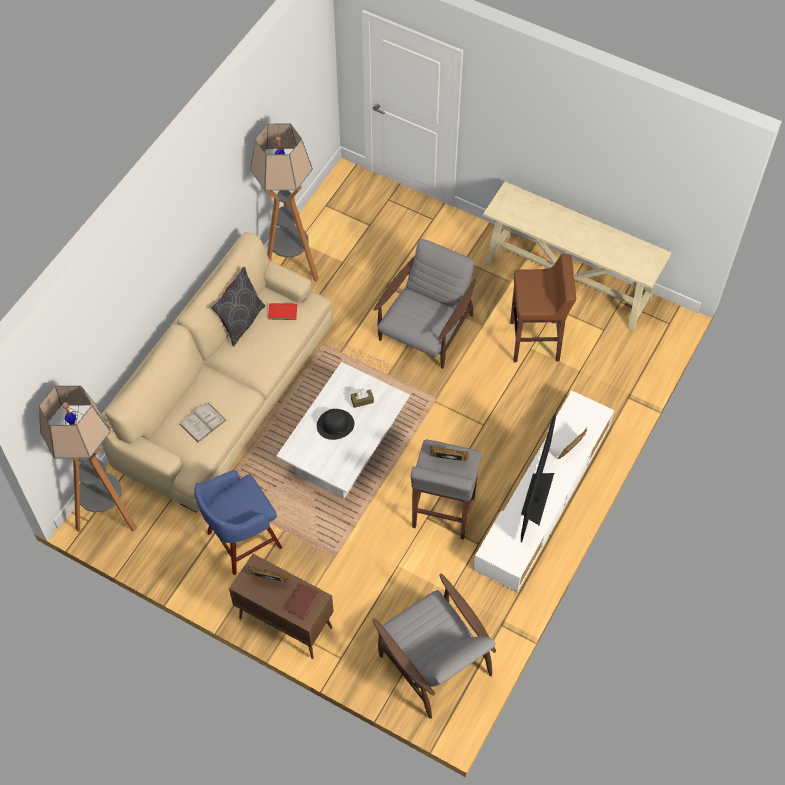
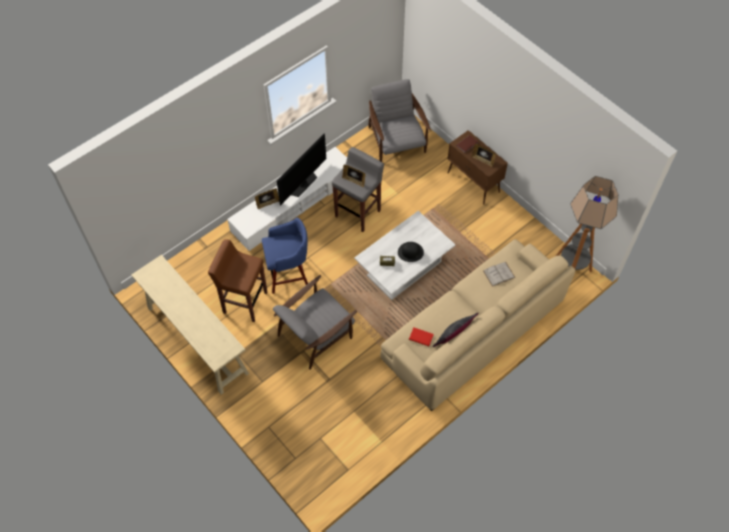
camera: 160 degrees left, 0 degrees up
blue stool [194,470,282,575] -> blue stool moved to [262,218,308,294]
floor lamp [250,124,319,282] -> none

